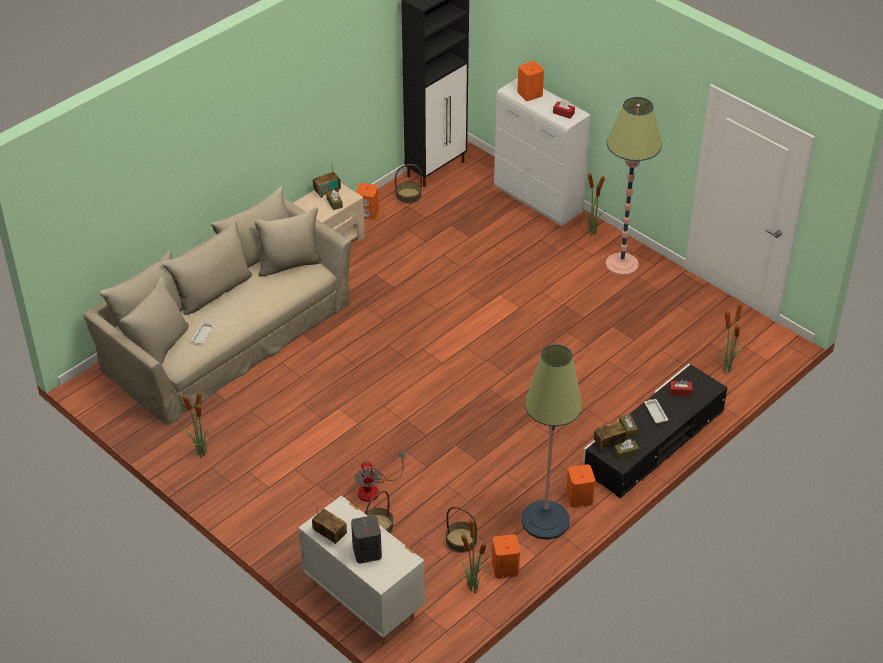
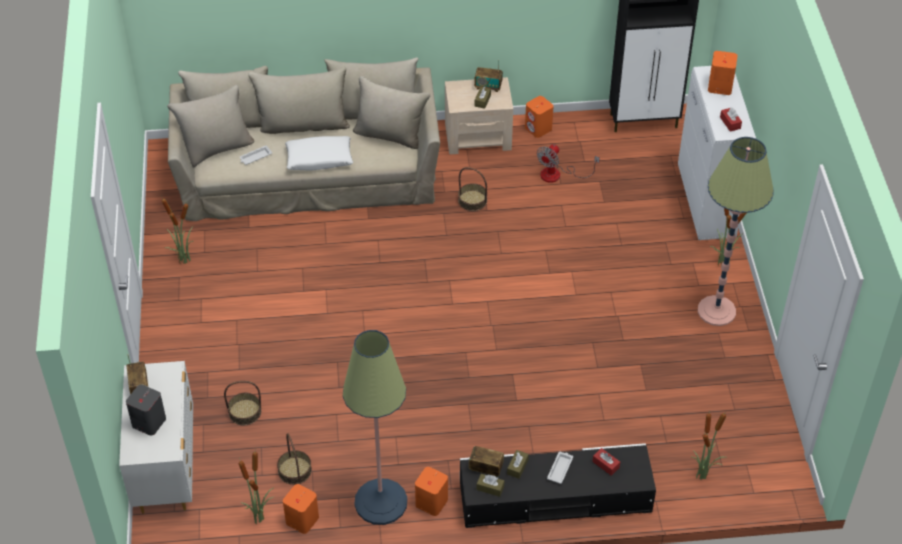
camera: 40 degrees right, 5 degrees up
fan [354,451,405,502] -> fan moved to [537,144,600,183]
basket [395,164,422,204] -> basket moved to [458,167,487,211]
none -> white pillow [285,136,353,171]

